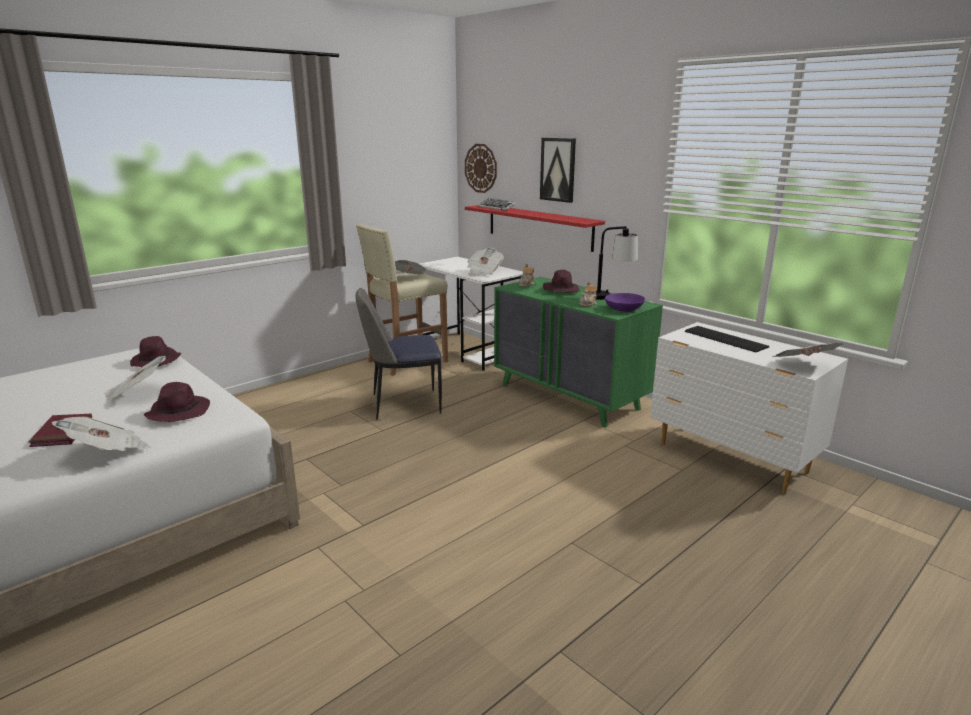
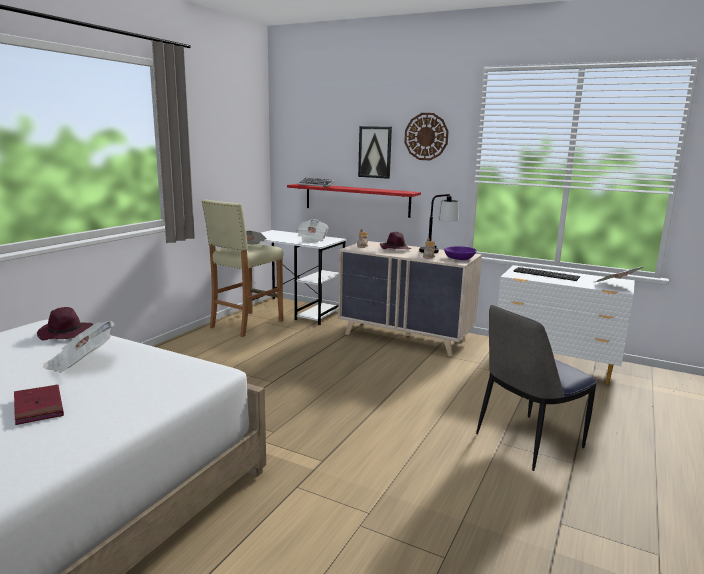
camera: 20 degrees left, 5 degrees down
newspaper [52,417,150,451] -> none
purple hat [144,382,210,422] -> none
chair [355,288,442,420] -> chair moved to [476,305,597,471]
wall clock [465,144,497,193] -> wall clock moved to [404,113,449,160]
green dresser [494,277,663,428] -> beige dresser [338,241,482,356]

